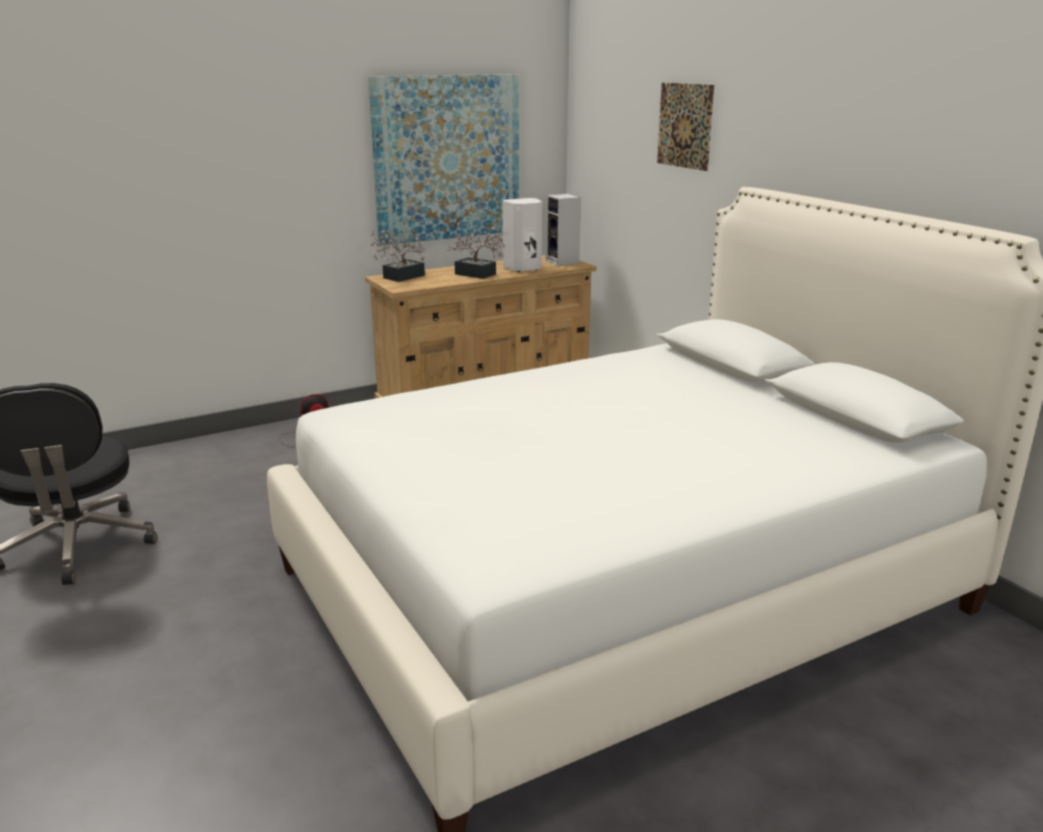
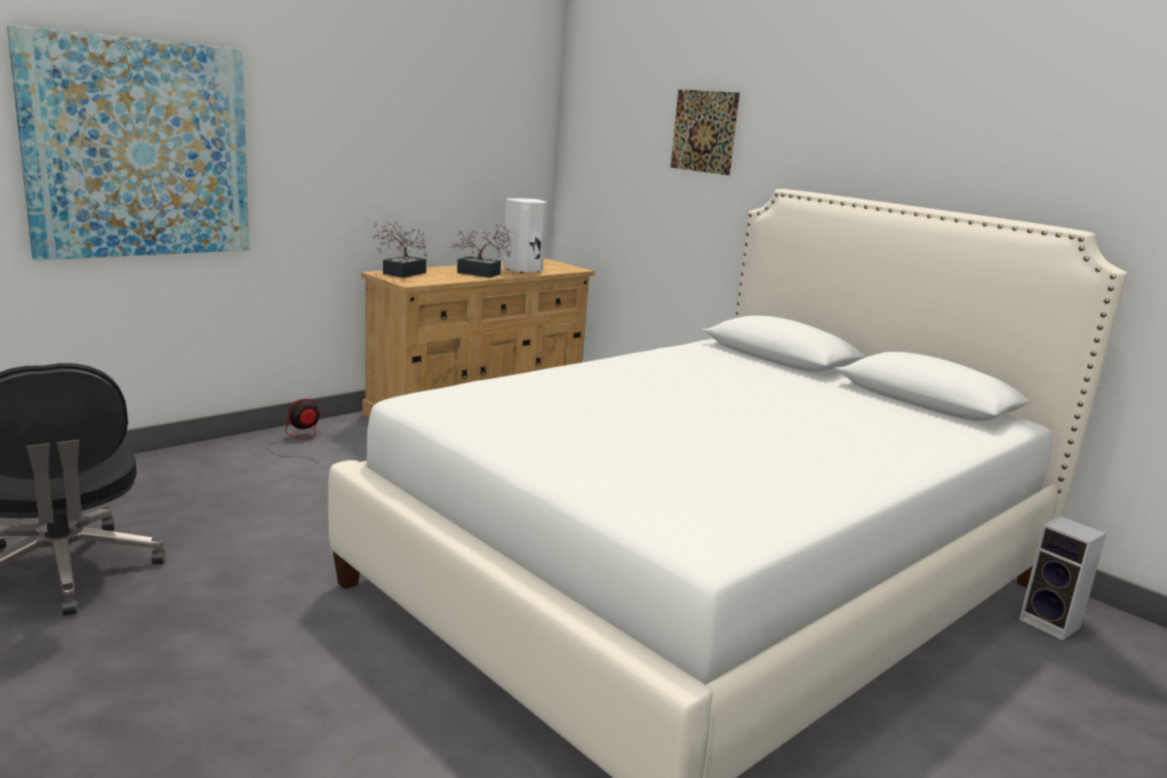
camera: 15 degrees left, 5 degrees down
picture [368,74,519,245] -> picture moved to [7,25,249,260]
speaker [546,194,581,266] -> speaker moved to [1019,516,1107,640]

